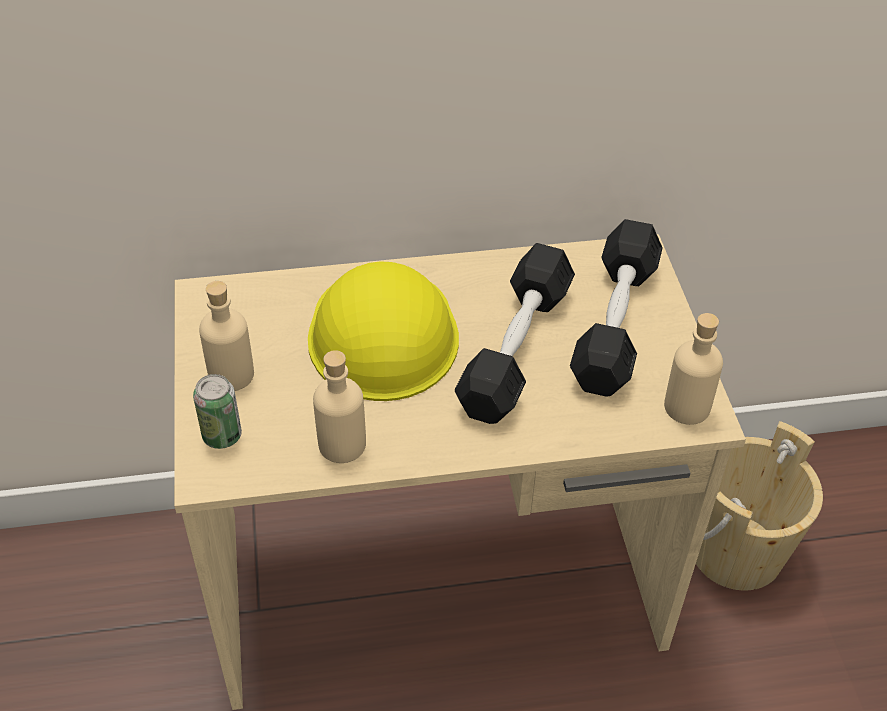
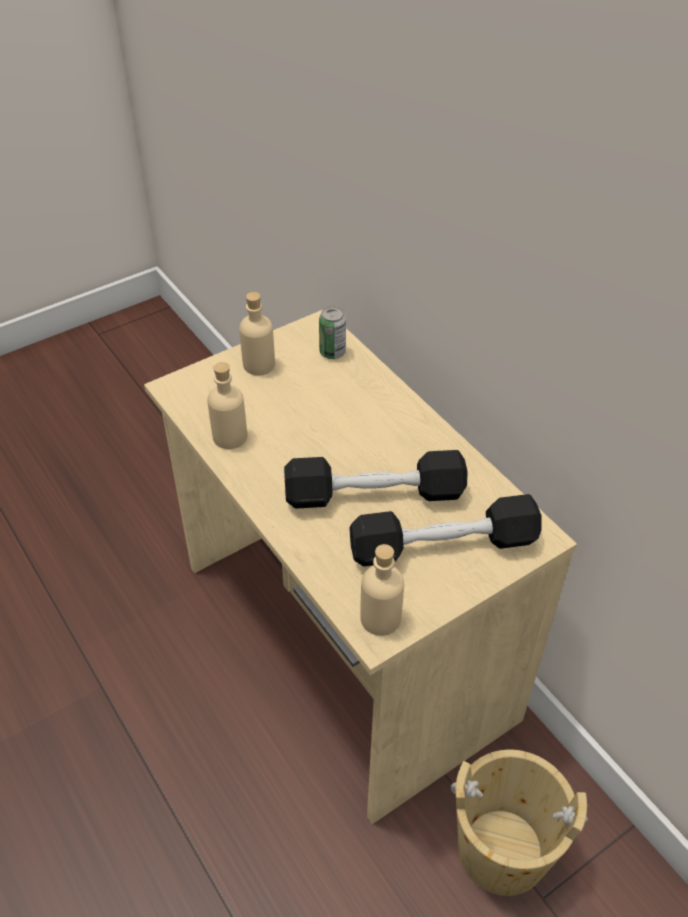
camera: 65 degrees right, 0 degrees up
can [193,374,242,449] -> can moved to [319,306,346,359]
yellow hard hat [308,261,459,401] -> none

